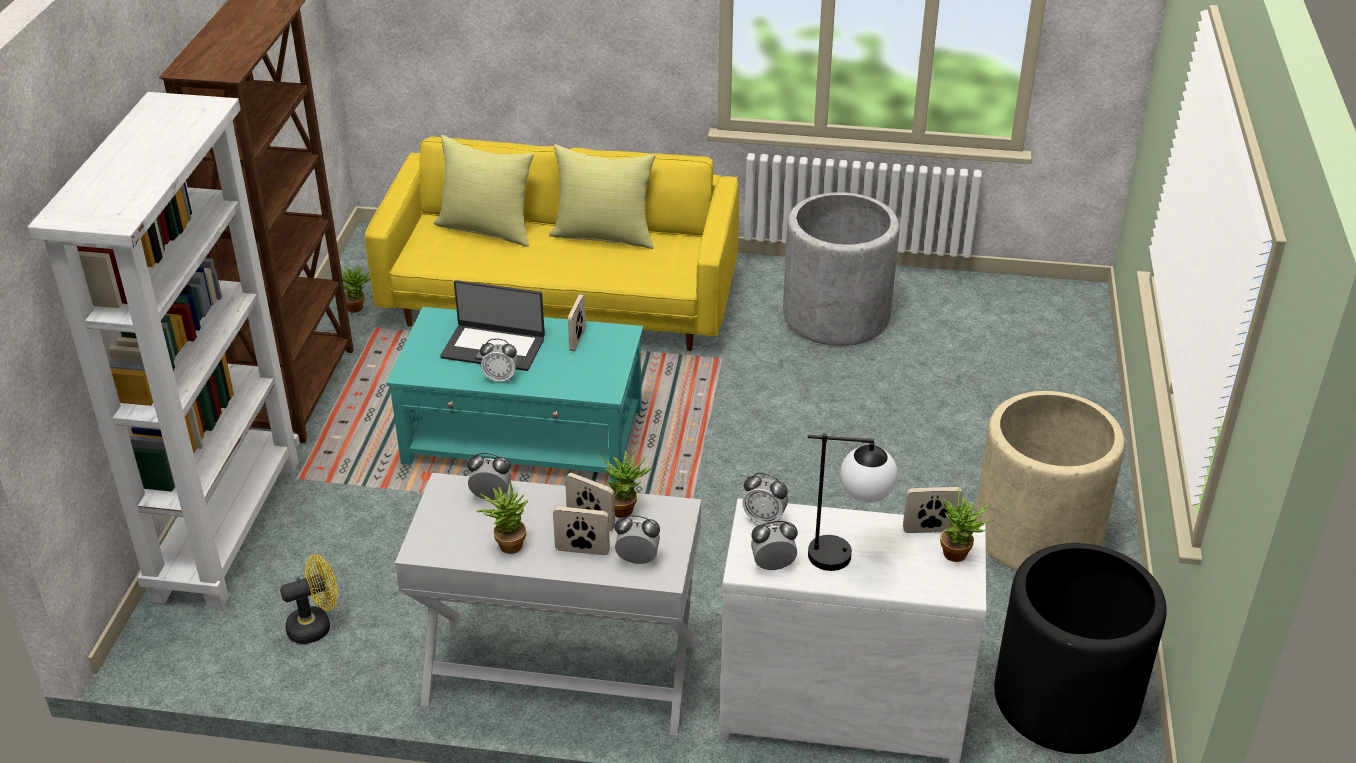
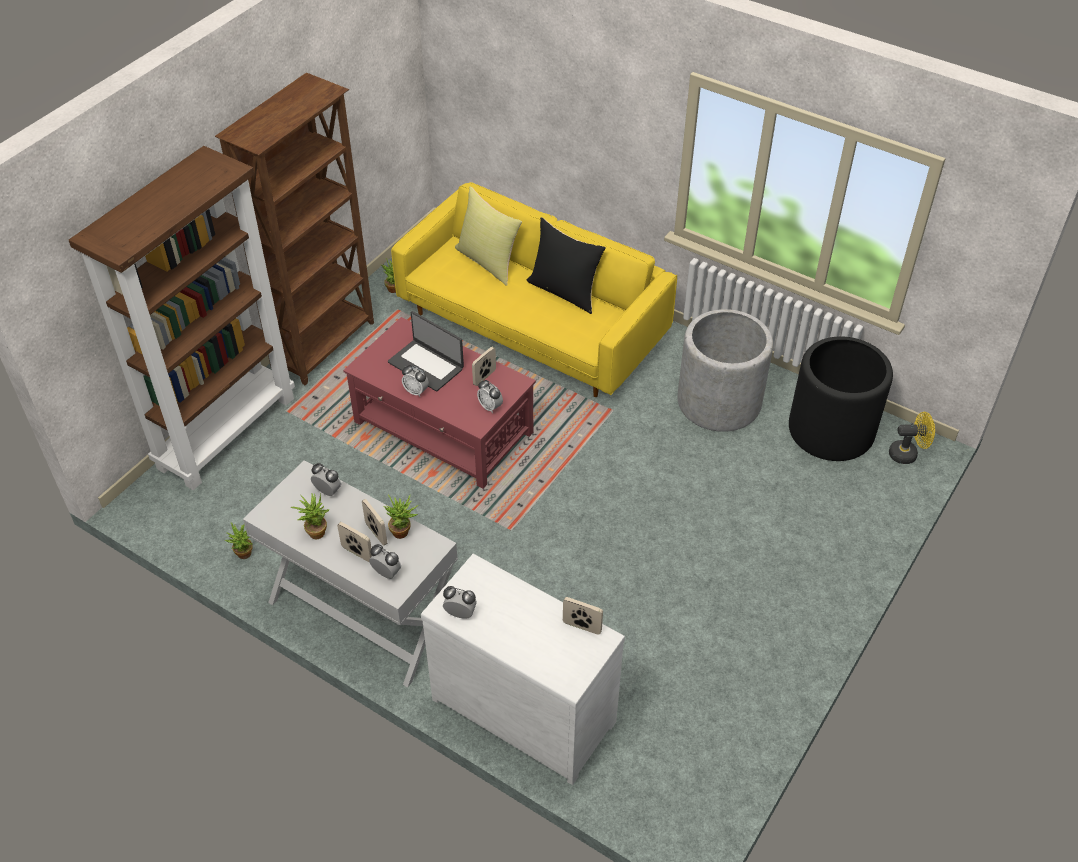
camera: 25 degrees right, 10 degrees up
white bookcase [27,92,300,610] -> brown bookcase [68,146,295,490]
yellow fan [280,554,338,644] -> yellow fan moved to [889,412,935,464]
turquoise coffee table [386,307,643,482] -> red coffee table [343,317,536,489]
yellow pillow [549,144,655,249] -> black pillow [527,217,606,314]
alarm clock [742,473,788,526] -> alarm clock moved to [477,380,503,413]
table lamp [808,433,898,571] -> none
potted plant [940,489,995,562] -> potted plant moved to [224,522,253,559]
beige planter [974,391,1125,571] -> none
black planter [994,543,1167,754] -> black planter moved to [789,336,893,461]

